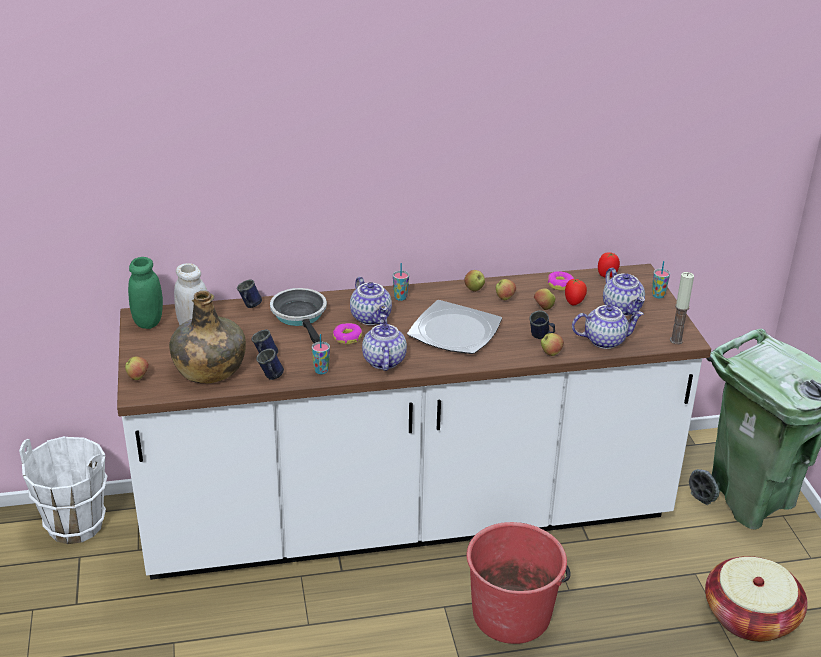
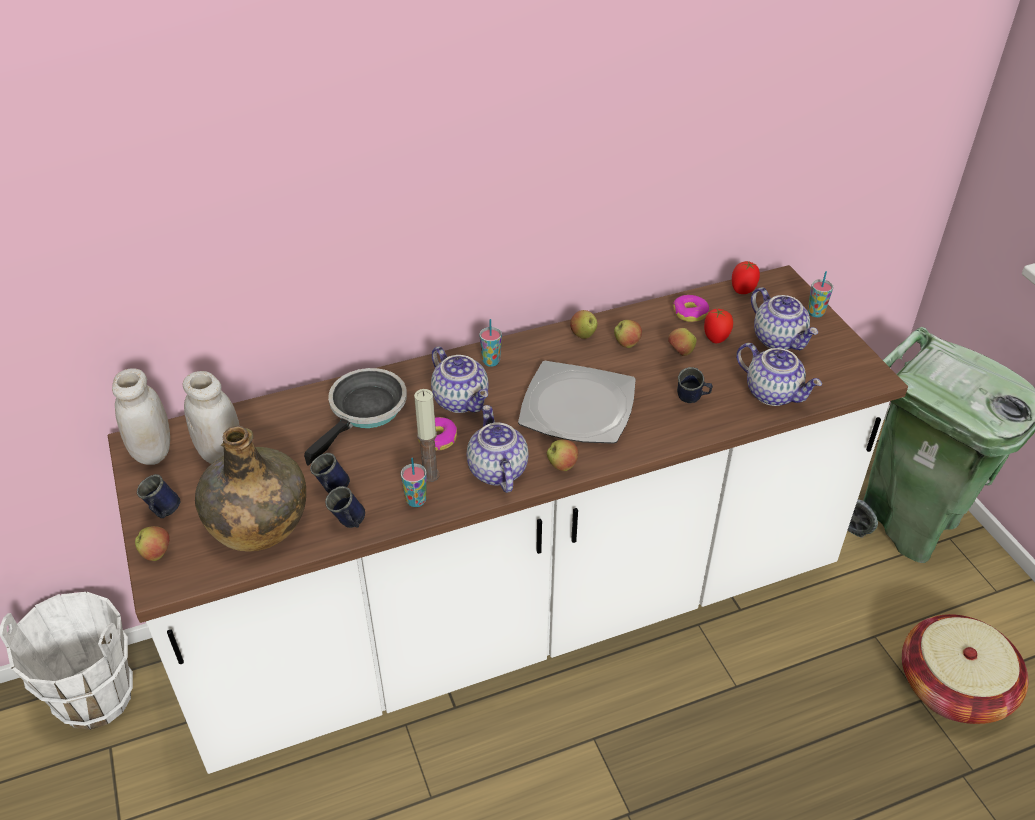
camera: 10 degrees left, 10 degrees up
green jar [128,257,163,329] -> white jar [112,368,170,465]
blue mug [237,279,262,308] -> blue mug moved to [137,474,181,518]
frying pan [270,288,327,343] -> frying pan turned 60 degrees clockwise [304,368,407,466]
red bucket [467,522,571,644] -> none
apple [541,333,564,356] -> apple moved to [547,440,579,471]
teapot [572,305,644,349] -> teapot turned 60 degrees clockwise [736,343,822,406]
candle [670,272,694,344] -> candle moved to [414,389,440,482]

